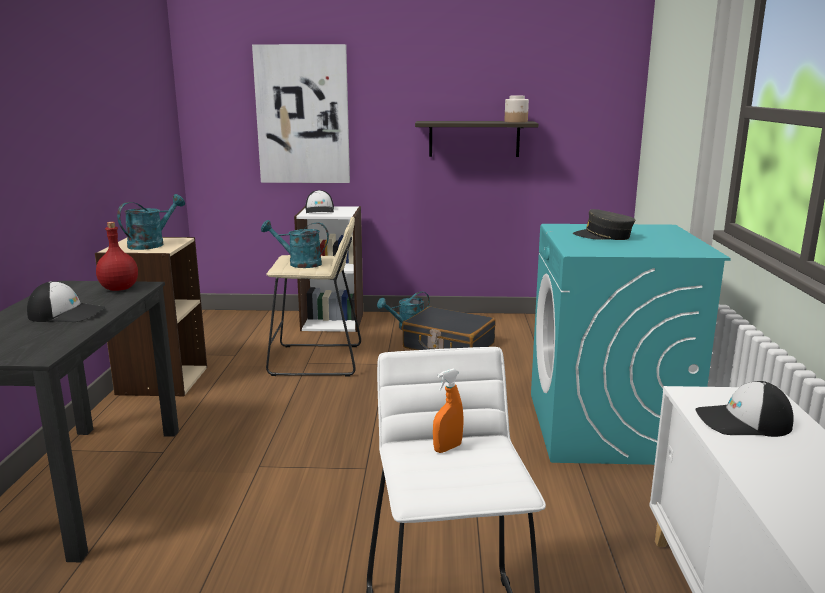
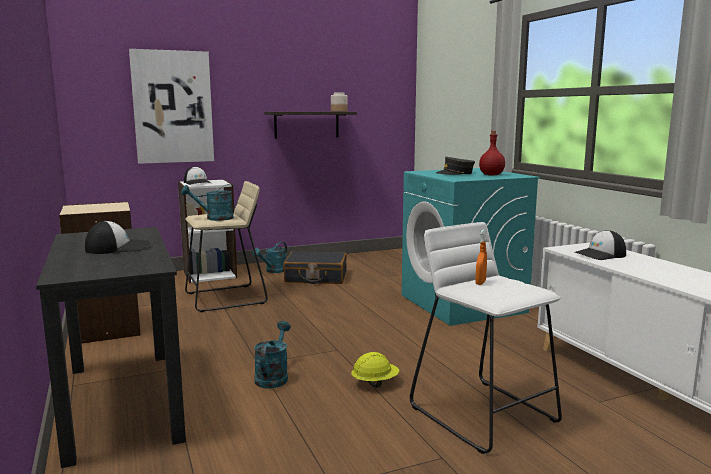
camera: 25 degrees left, 5 degrees down
red bottle [96,222,138,291] -> red bottle moved to [479,131,505,176]
turquoise watering can [117,194,185,250] -> turquoise watering can moved to [254,321,291,389]
none -> yellow hard hat [351,352,399,388]

